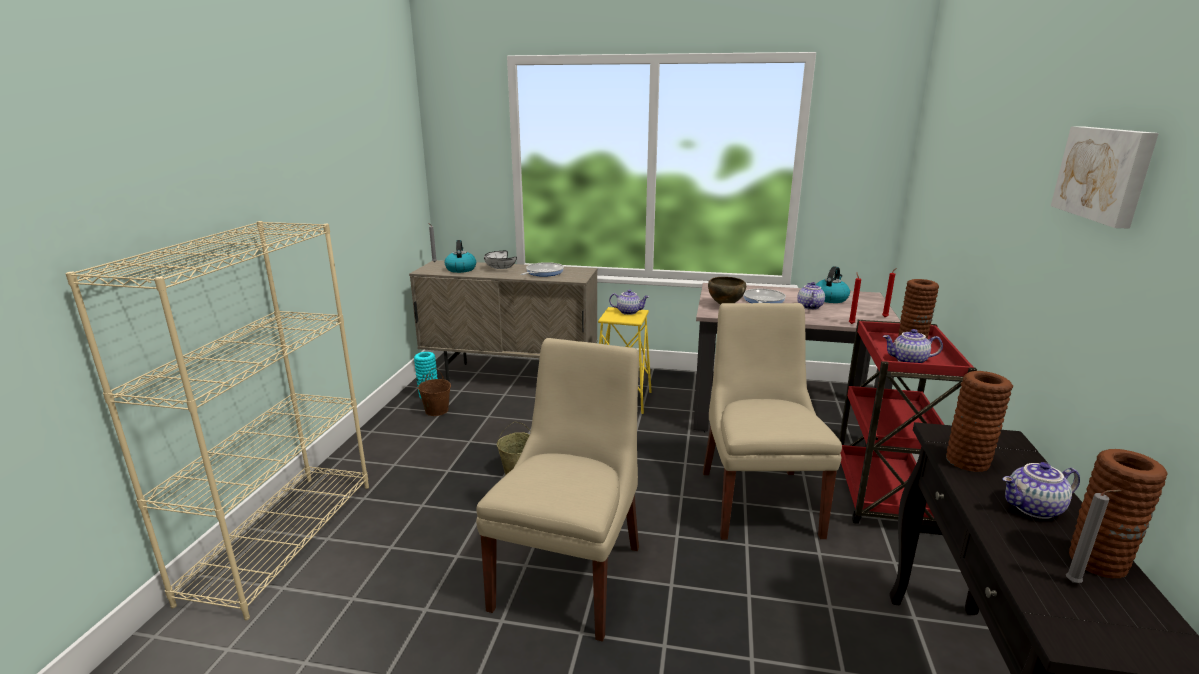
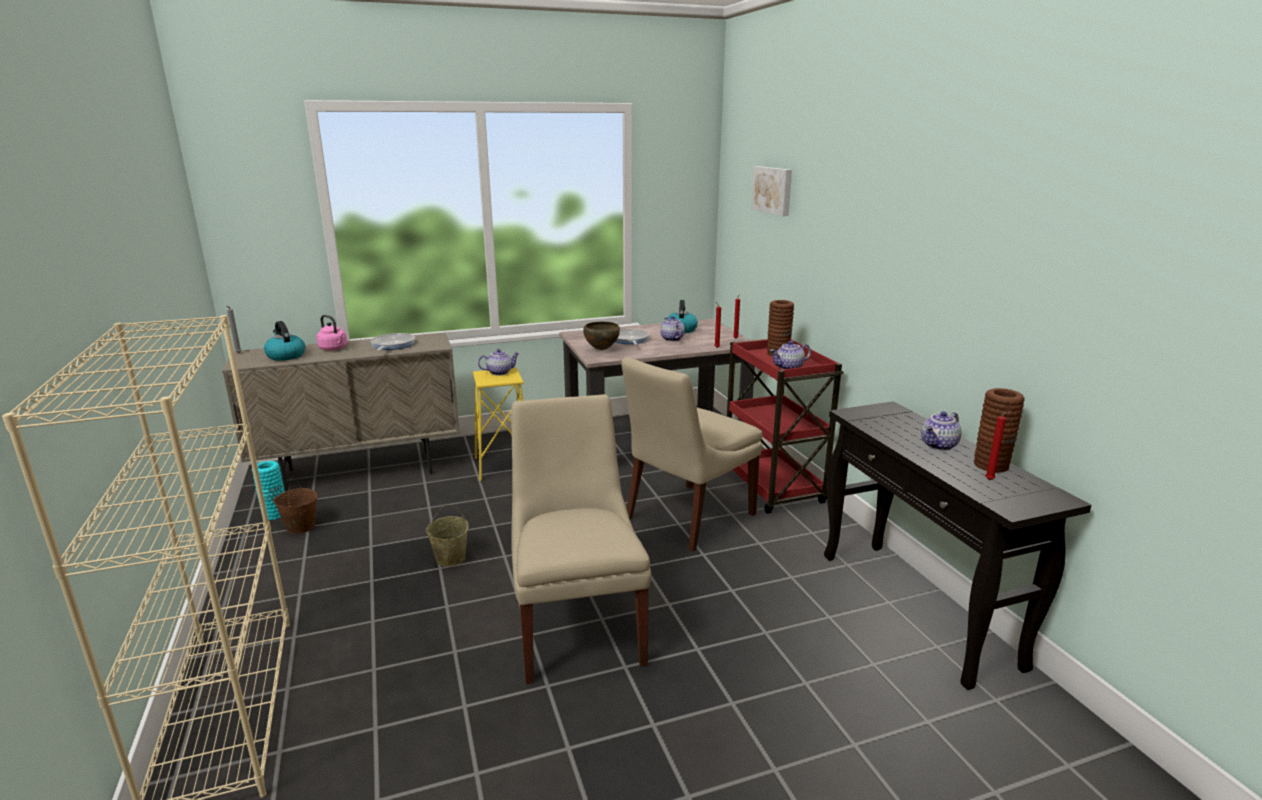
camera: 30 degrees left, 0 degrees up
white bowl [484,251,517,269] -> pink kettle [316,315,347,350]
beige chair [703,303,842,540] -> beige chair turned 105 degrees counterclockwise [621,357,762,552]
brown vase [946,371,1013,472] -> none
picture [1051,126,1159,229] -> picture moved to [751,166,792,216]
grey candle [1066,490,1122,583] -> red candle [985,411,1011,480]

